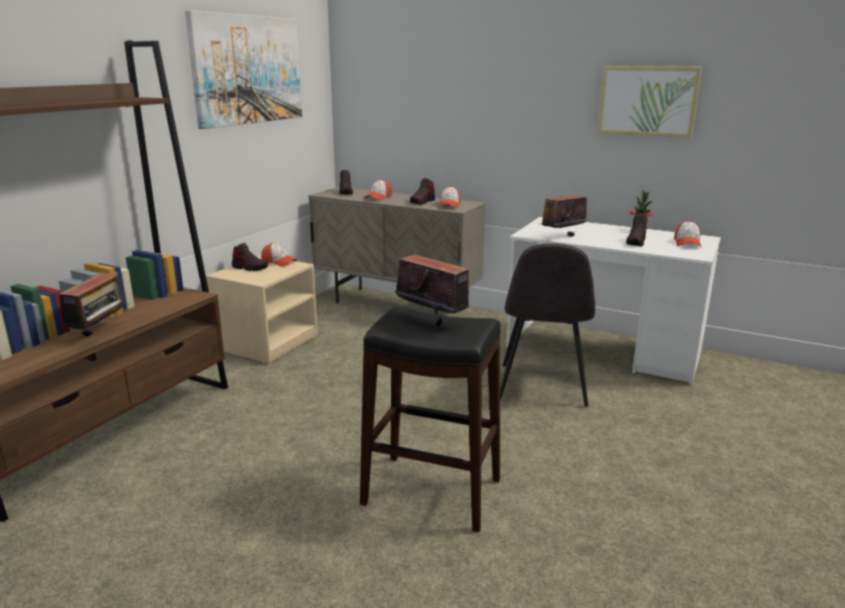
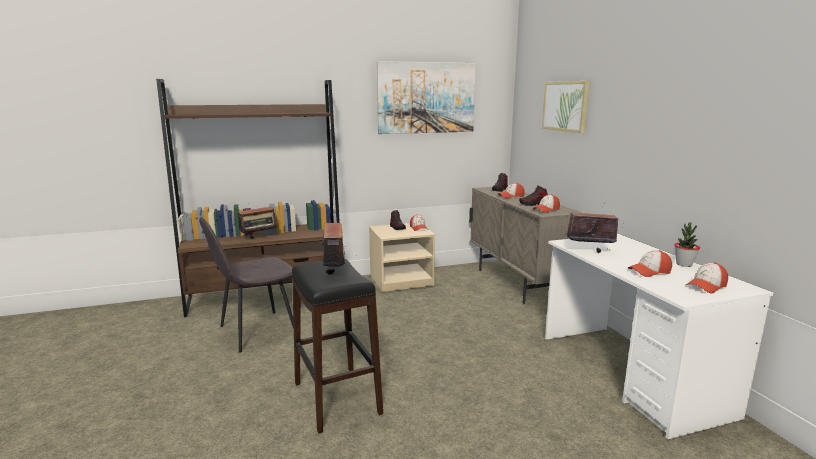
camera: 45 degrees right, 5 degrees down
grey chair [500,244,595,407] -> grey chair moved to [199,217,294,352]
picture [597,66,702,138] -> picture moved to [542,81,589,133]
shoe [626,214,648,247] -> cap [628,250,672,277]

